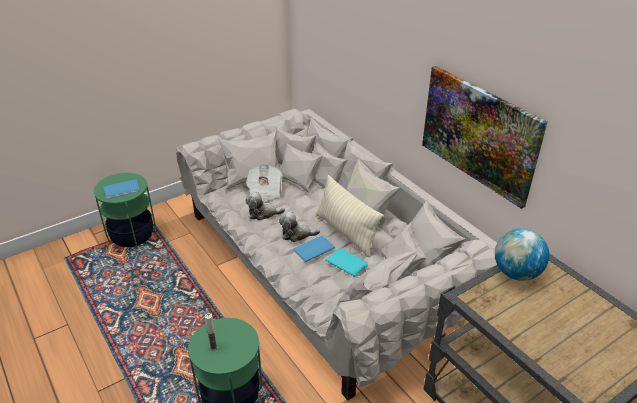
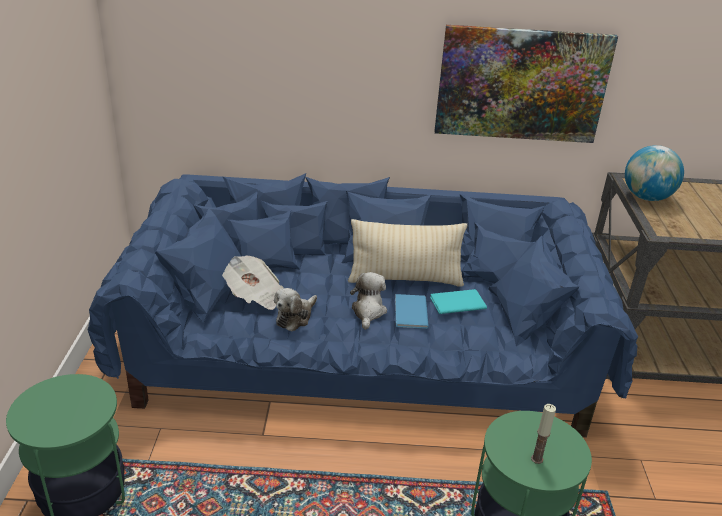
camera: 55 degrees left, 5 degrees down
blue book [103,179,140,199] -> none
white sofa [176,109,497,401] -> blue sofa [88,173,638,438]
plush toy [279,211,320,242] -> plush toy turned 150 degrees clockwise [350,272,387,330]

